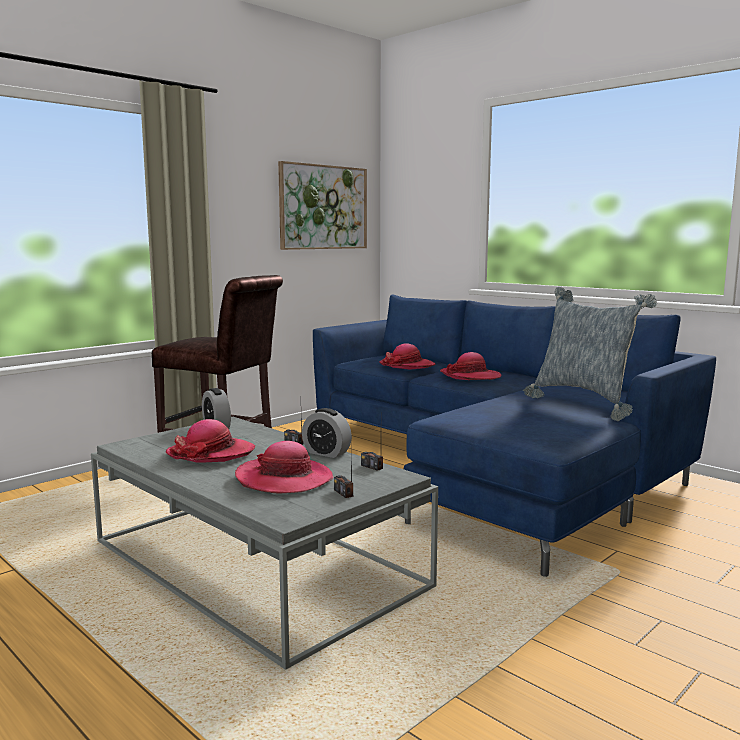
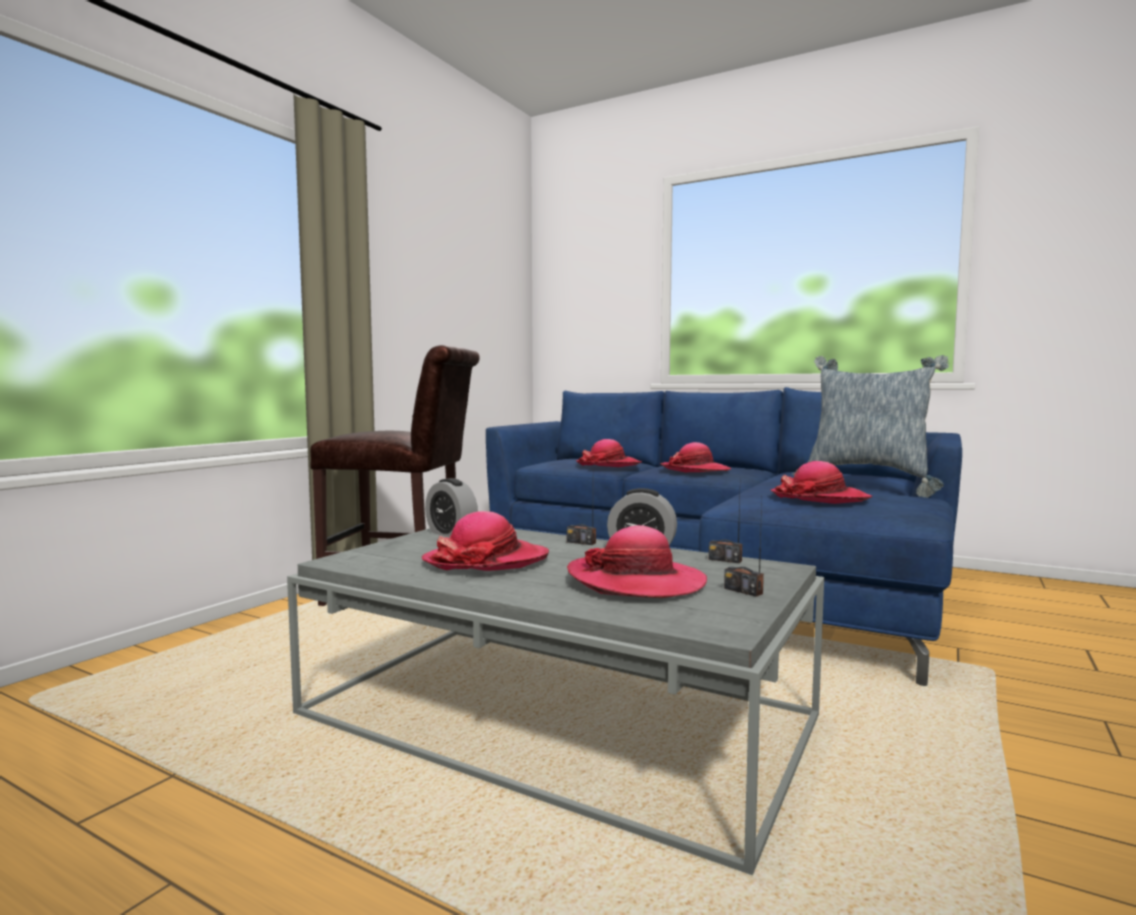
camera: 15 degrees left, 5 degrees down
picture [278,161,367,250] -> none
none -> hat [771,461,872,504]

